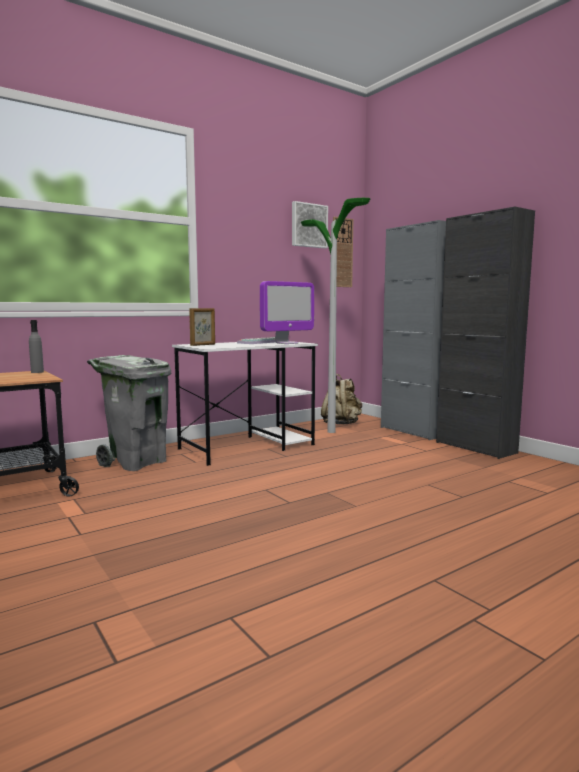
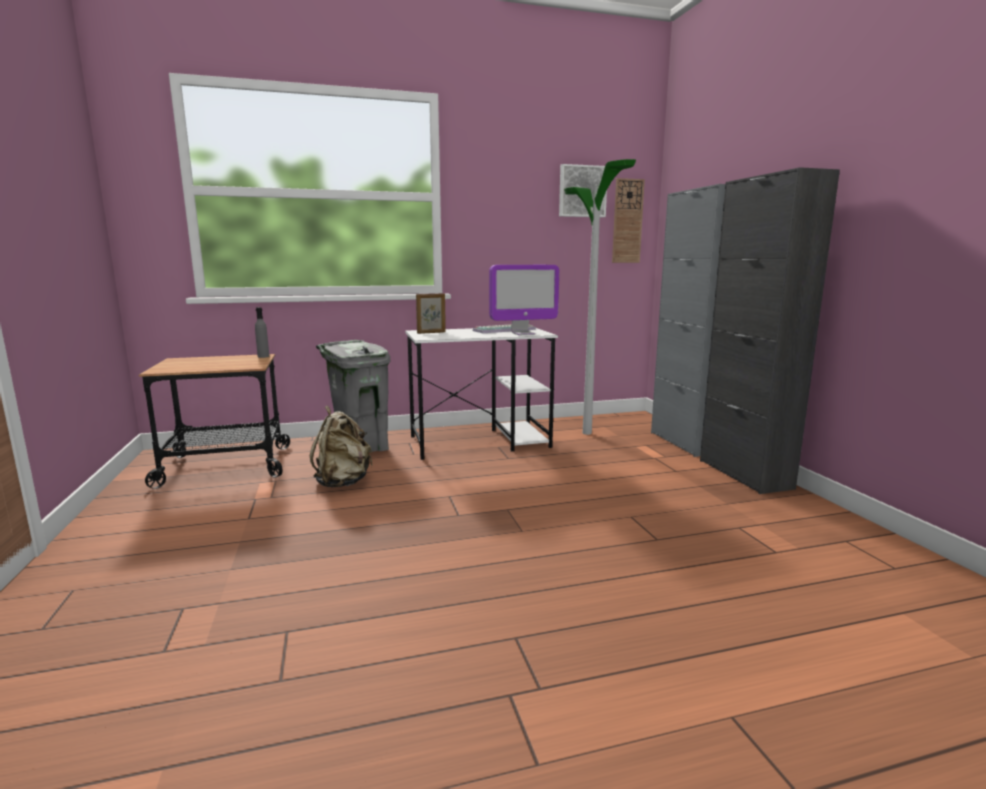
camera: 20 degrees right, 5 degrees up
beige backpack [321,374,362,425] -> beige backpack moved to [310,405,372,487]

